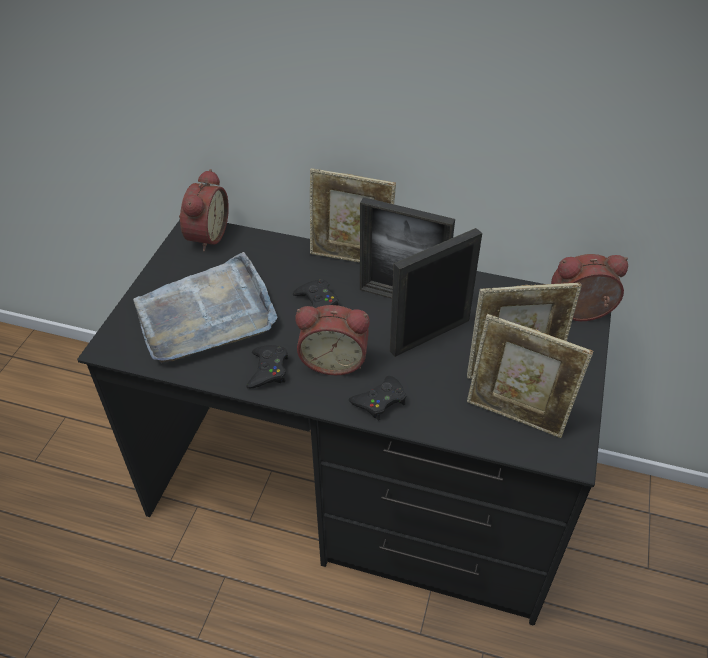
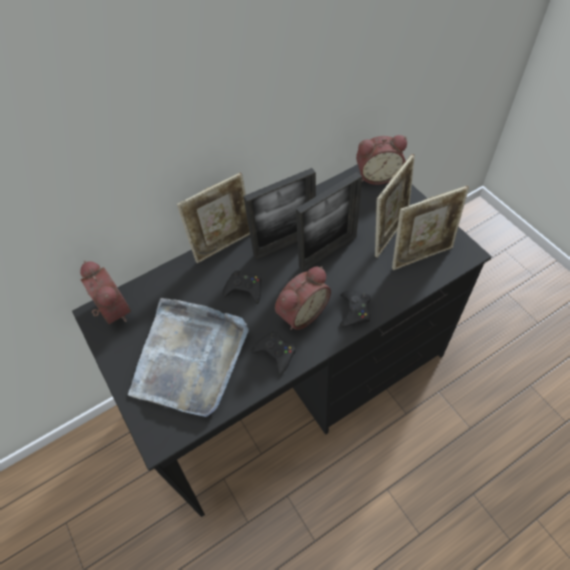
camera: 45 degrees left, 10 degrees up
picture frame [390,228,482,357] -> picture frame turned 135 degrees counterclockwise [296,172,362,271]
alarm clock [551,254,628,321] -> alarm clock turned 135 degrees counterclockwise [356,135,407,185]

